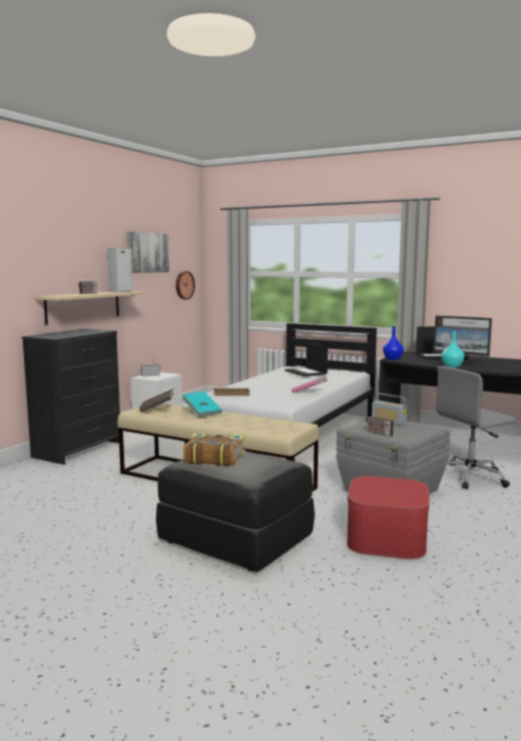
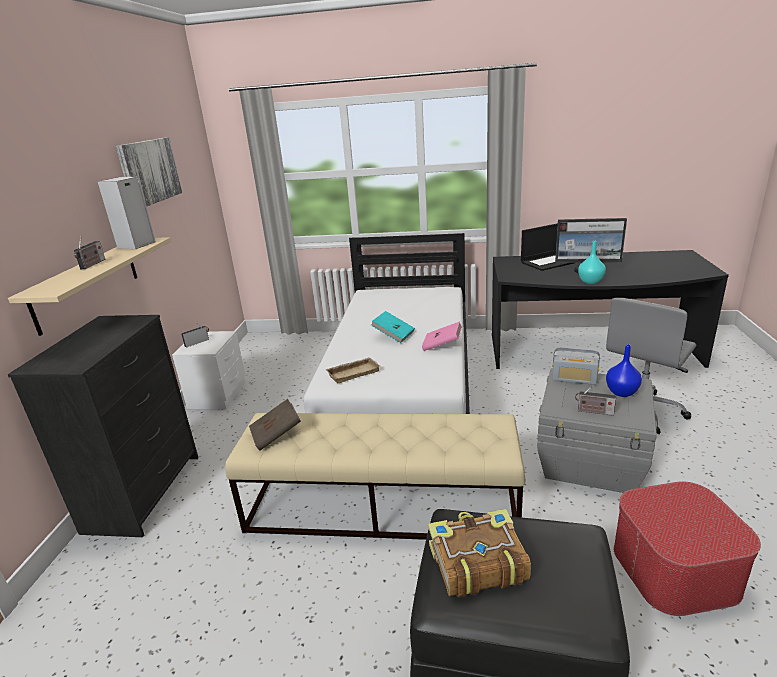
camera: 20 degrees left, 15 degrees up
wall clock [176,271,195,300] -> none
turquoise book [182,391,222,417] -> turquoise book moved to [371,311,415,343]
laptop [285,343,328,377] -> none
blue vase [383,326,404,360] -> blue vase moved to [606,344,642,397]

